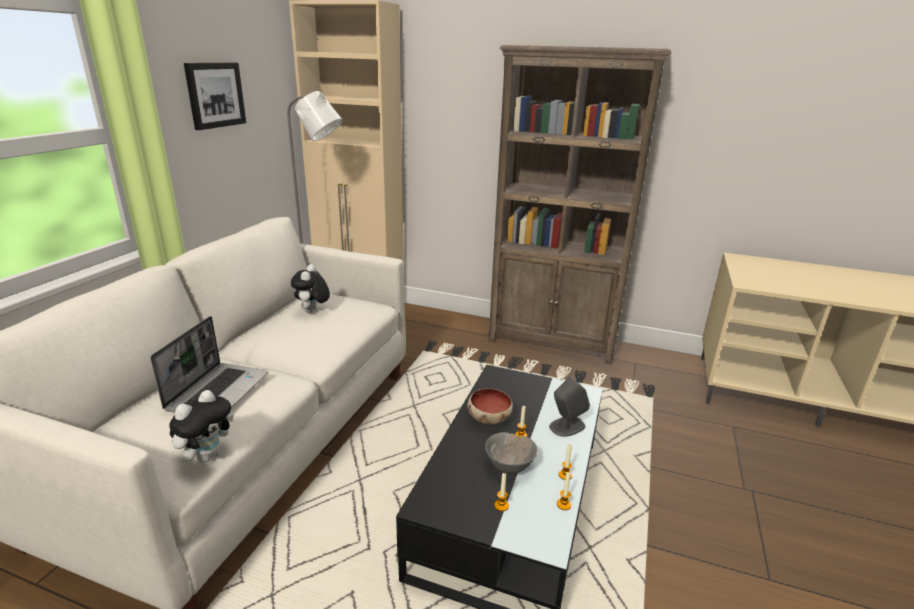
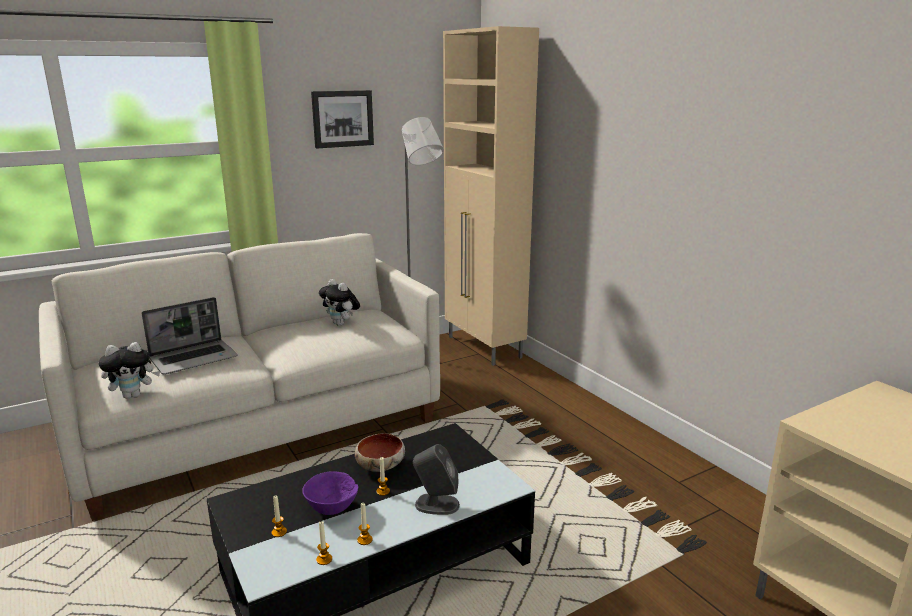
camera: 40 degrees right, 5 degrees down
plush toy [291,264,330,313] -> plush toy turned 90 degrees counterclockwise [319,279,360,326]
grey bowl [485,432,537,474] -> purple bowl [302,471,359,515]
brown bookcase [488,45,671,364] -> none

